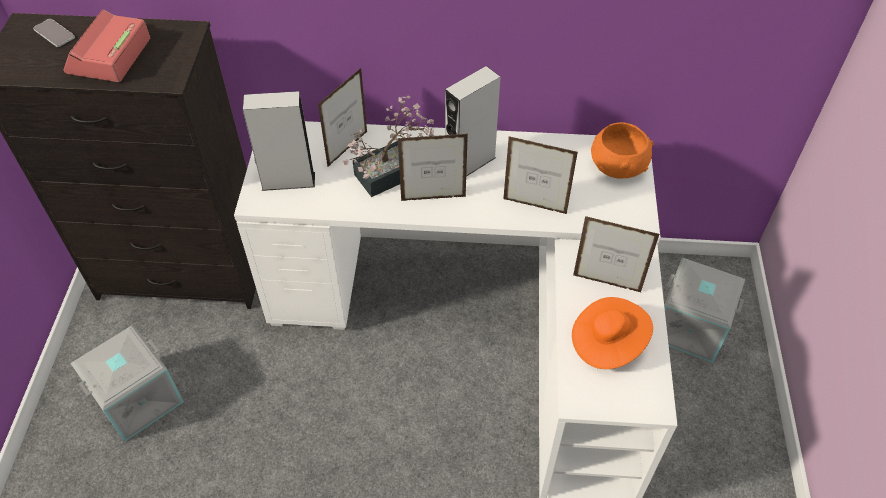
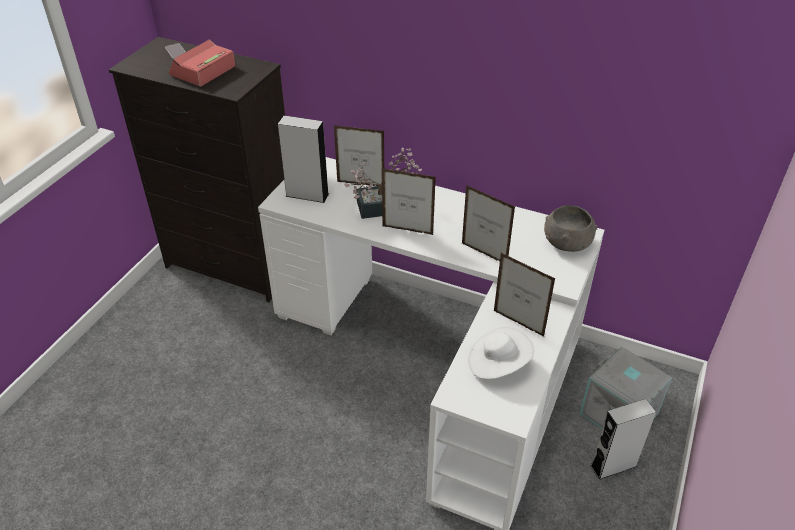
camera: 20 degrees right, 10 degrees down
grey storage box [71,325,184,442] -> none
picture frame [318,68,367,167] -> picture frame turned 45 degrees clockwise [334,125,384,186]
grey speaker [445,66,501,176] -> grey speaker moved to [590,399,656,480]
orange hat [572,297,653,369] -> white hat [468,327,534,379]
orange bowl [591,122,654,179] -> grey bowl [544,205,597,252]

